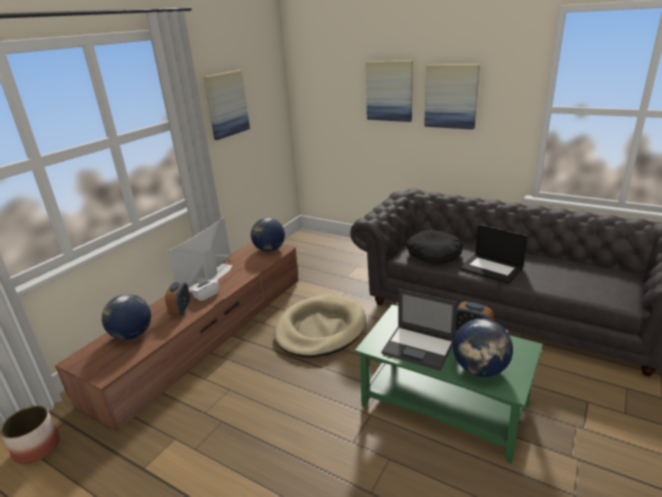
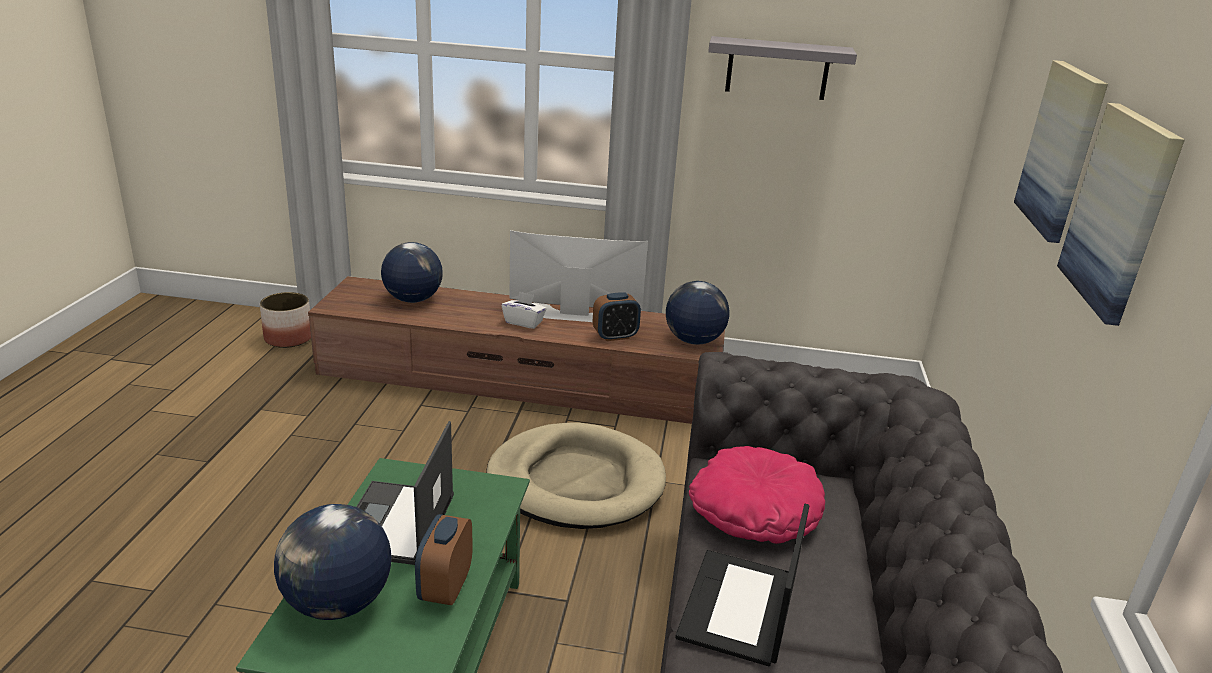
camera: 65 degrees right, 0 degrees up
alarm clock [165,282,191,316] -> alarm clock moved to [593,293,641,341]
picture [204,70,250,140] -> grey shelf [708,36,857,100]
black pillow [406,229,463,263] -> pink pillow [689,446,825,544]

